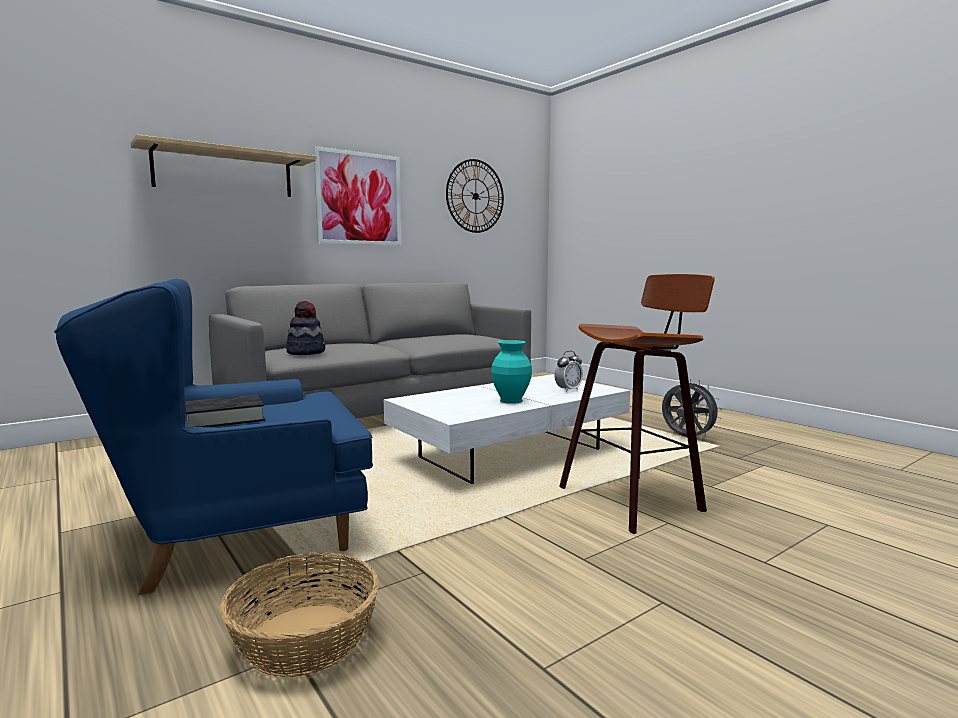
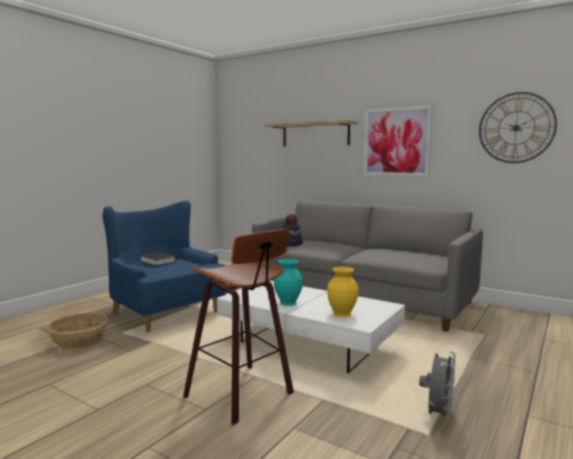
camera: 70 degrees right, 0 degrees up
alarm clock [554,351,583,392] -> yellow vase [327,267,359,317]

